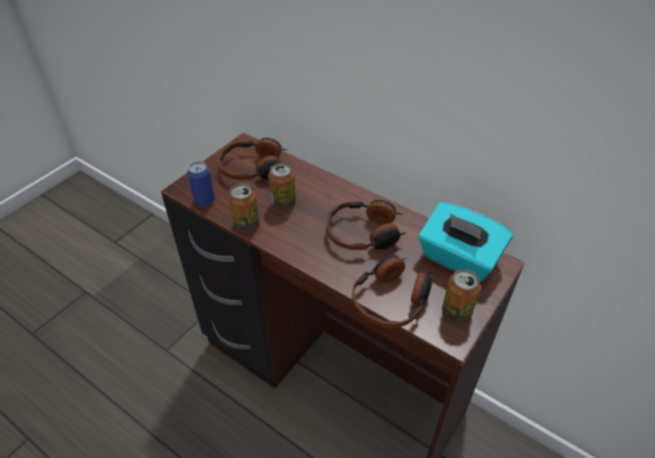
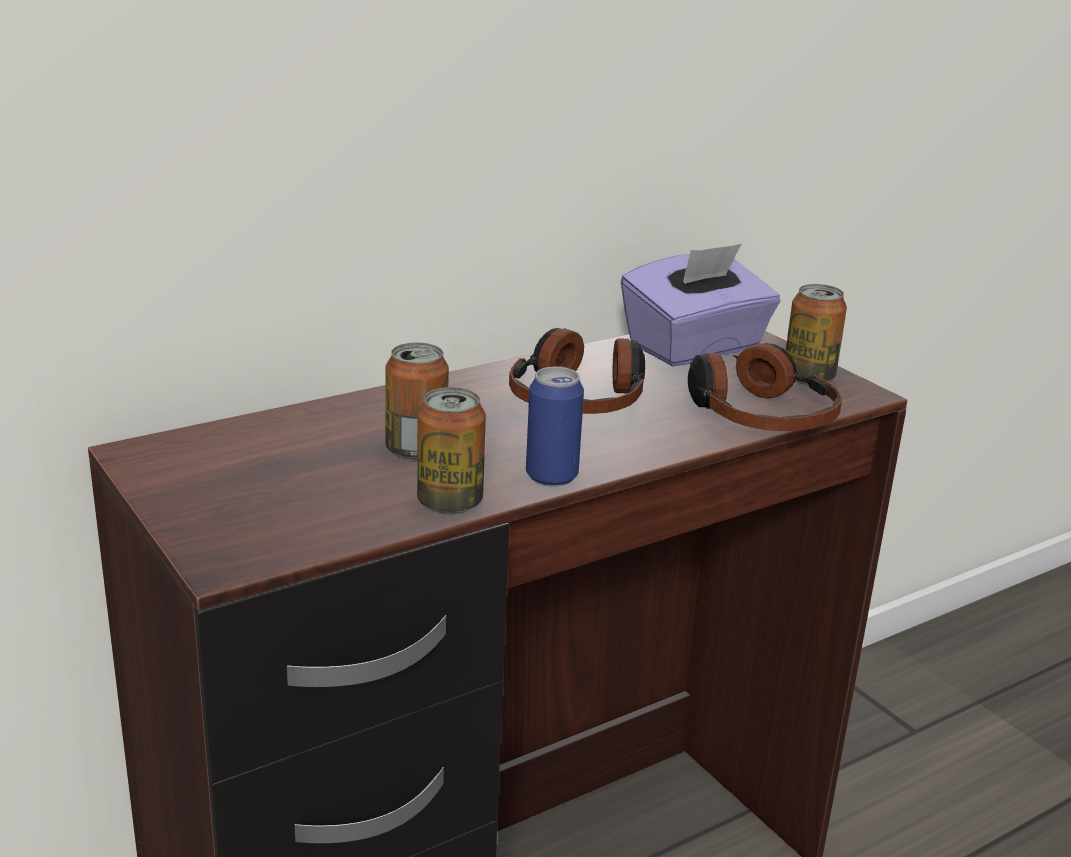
camera: 70 degrees left, 20 degrees down
can [187,161,215,206] -> can moved to [526,367,584,486]
headphones [218,138,286,180] -> none
turquoise tissue box [419,202,513,282] -> purple tissue box [621,244,780,366]

